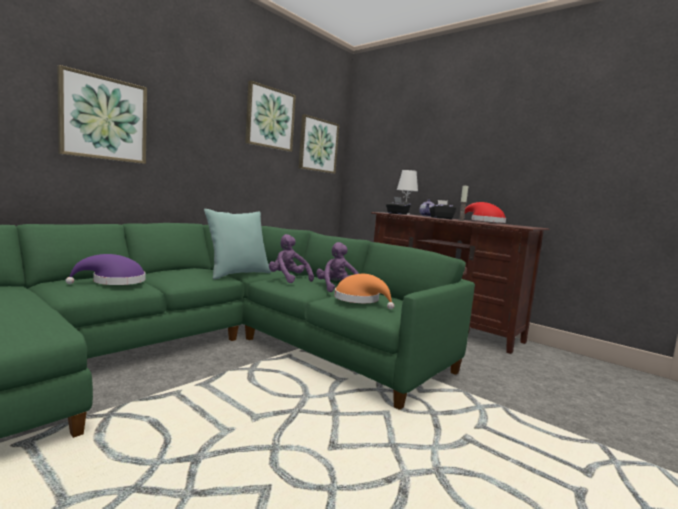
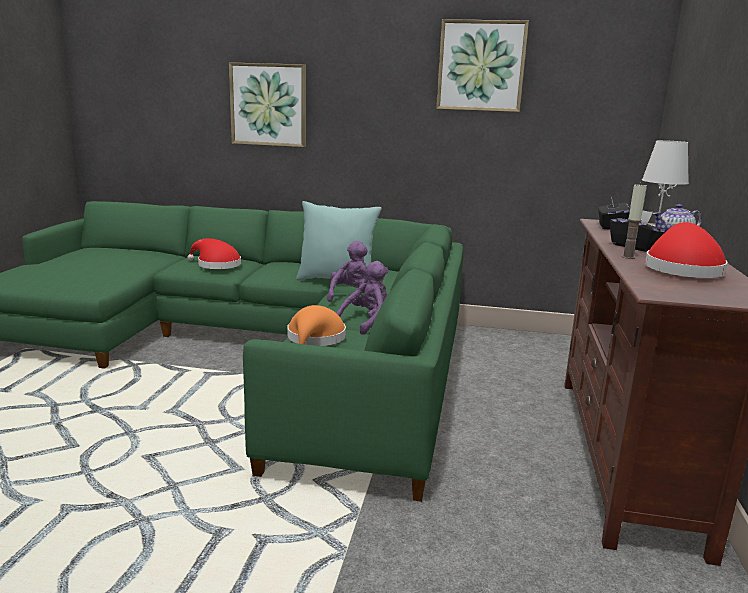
camera: 60 degrees right, 10 degrees up
purple hat [66,254,145,285] -> red hat [188,238,241,269]
picture [299,114,339,174] -> none

